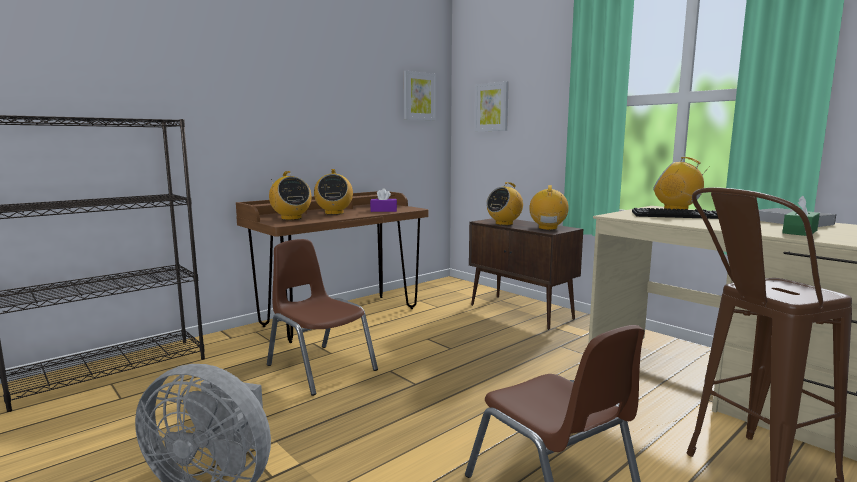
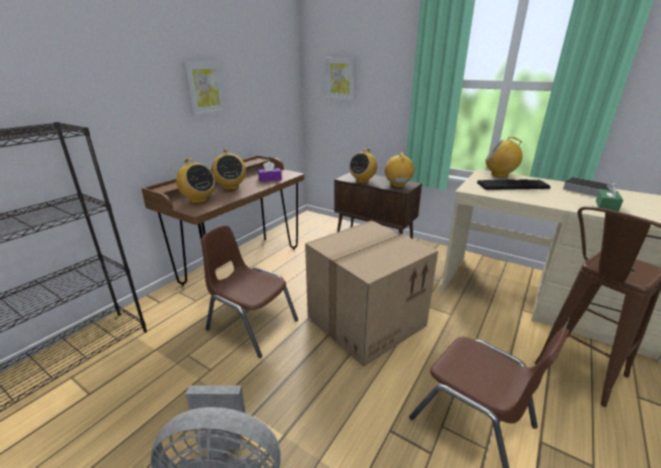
camera: 15 degrees left, 15 degrees up
picture [404,71,436,120] -> picture moved to [183,61,226,116]
none -> cardboard box [305,220,438,366]

